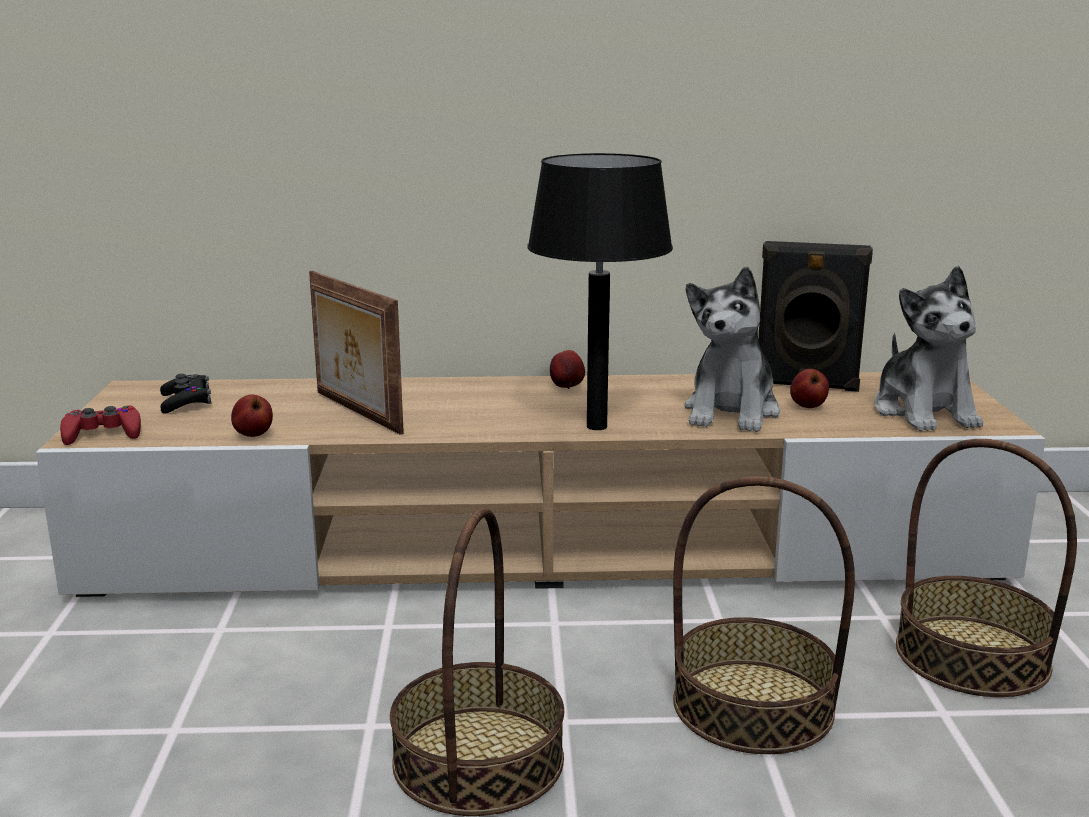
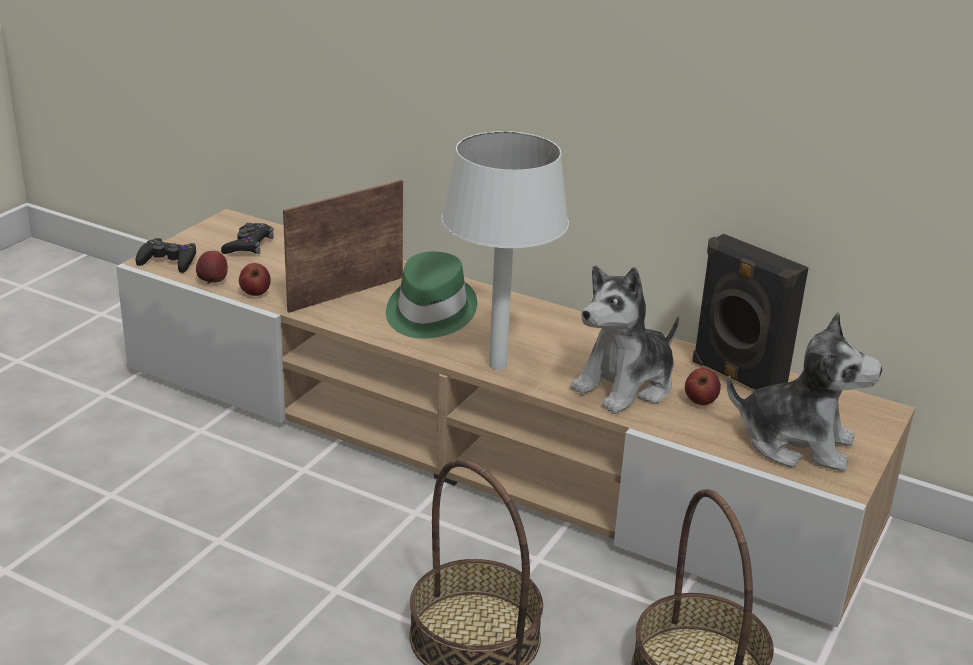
camera: 30 degrees right, 10 degrees up
red game controller [60,405,141,445] -> black game controller [136,238,196,273]
picture frame [309,271,404,435] -> picture frame turned 60 degrees clockwise [283,180,403,313]
basket [390,508,564,816] -> none
black table lamp [527,153,673,430] -> white table lamp [441,131,569,370]
apple [550,350,585,389] -> apple moved to [196,251,228,284]
plush toy [874,266,983,432] -> plush toy turned 90 degrees counterclockwise [727,312,882,472]
none -> green hat [386,252,477,339]

